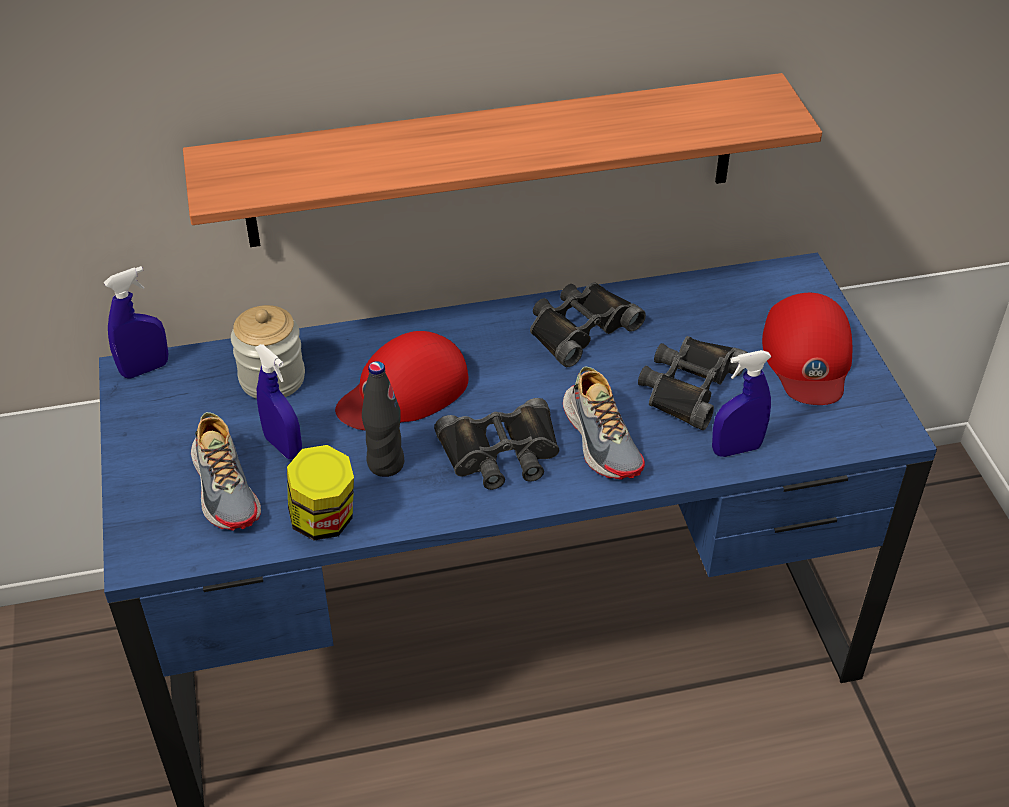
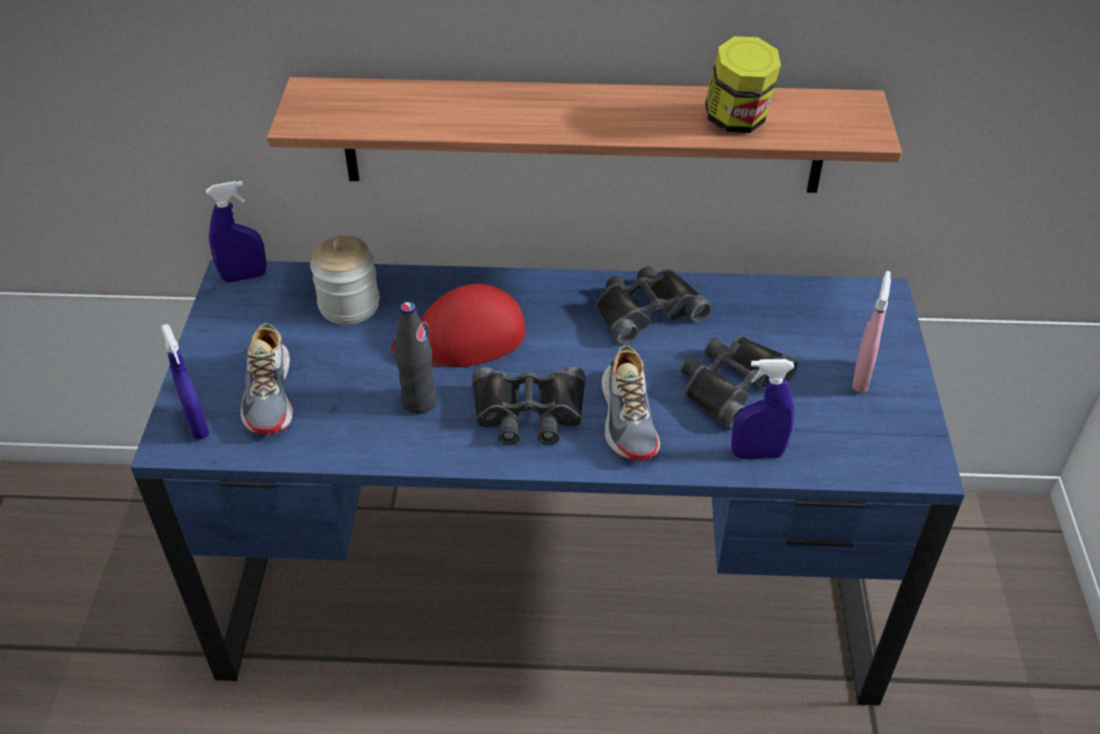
camera: 15 degrees right, 0 degrees up
blue spray bottle [255,344,302,459] -> blue spray bottle moved to [161,324,209,440]
jar [287,445,354,541] -> jar moved to [705,36,781,133]
red cap [762,293,852,405] -> pink spray bottle [852,271,891,393]

